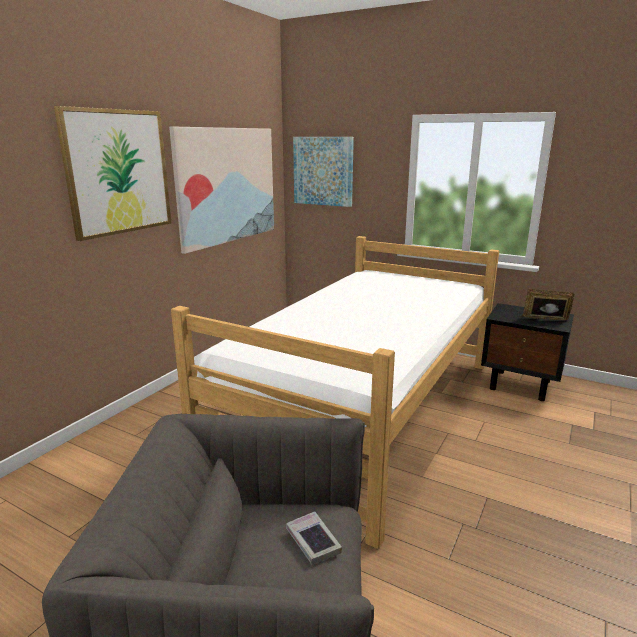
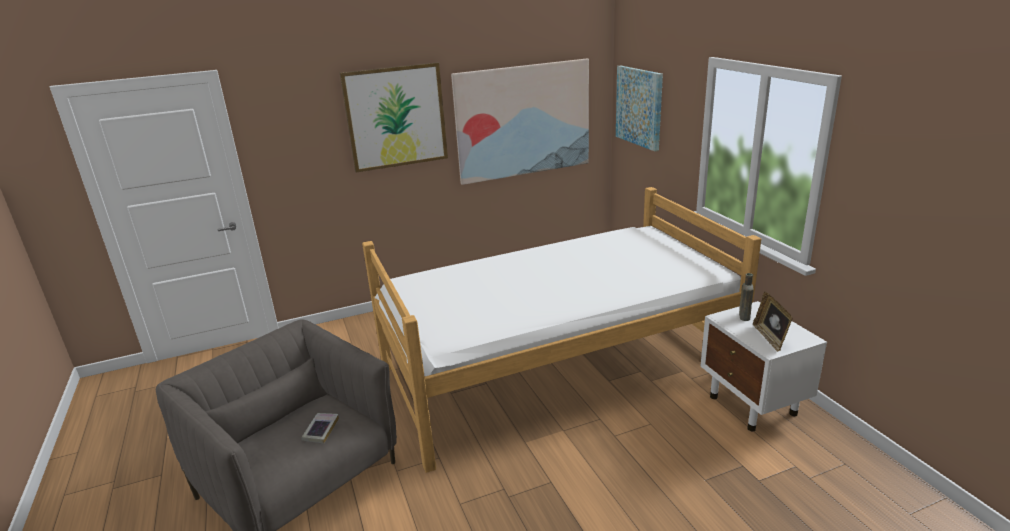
camera: 40 degrees right, 5 degrees up
black nightstand [481,303,574,401] -> white nightstand [701,301,827,432]
picture frame [523,289,575,320] -> picture frame turned 150 degrees counterclockwise [753,292,793,352]
none -> brown bottle [739,273,754,321]

